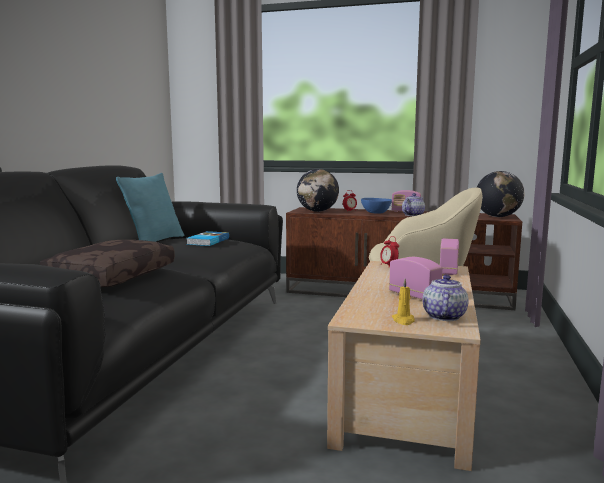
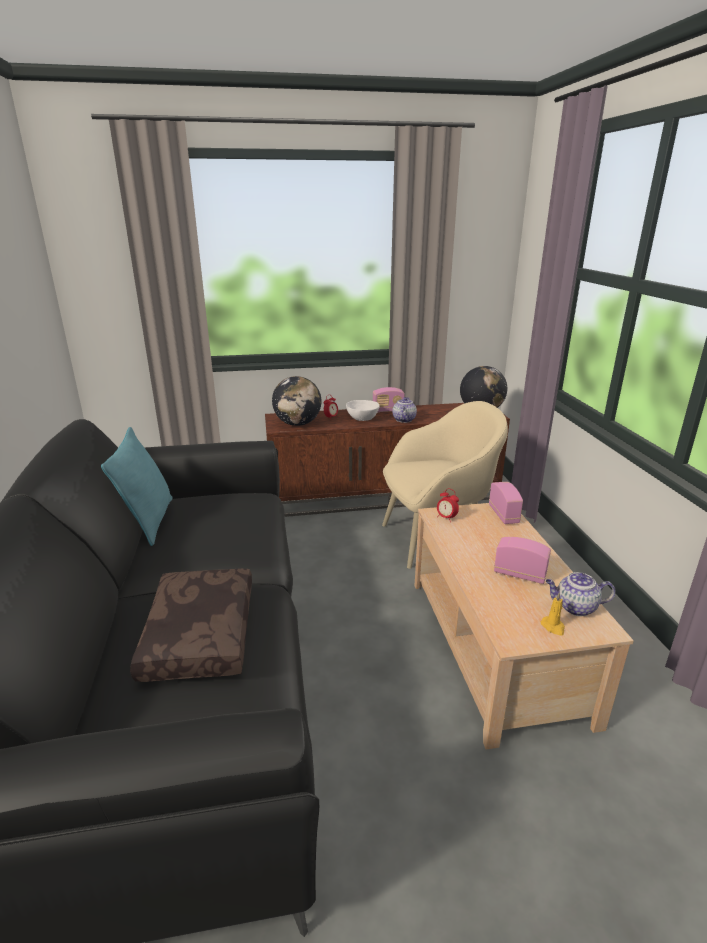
camera: 25 degrees left, 15 degrees up
book [187,231,229,246] -> none
blue bowl [361,198,392,214] -> white bowl [346,400,380,421]
teapot [423,275,469,321] -> teapot turned 75 degrees counterclockwise [546,572,615,616]

